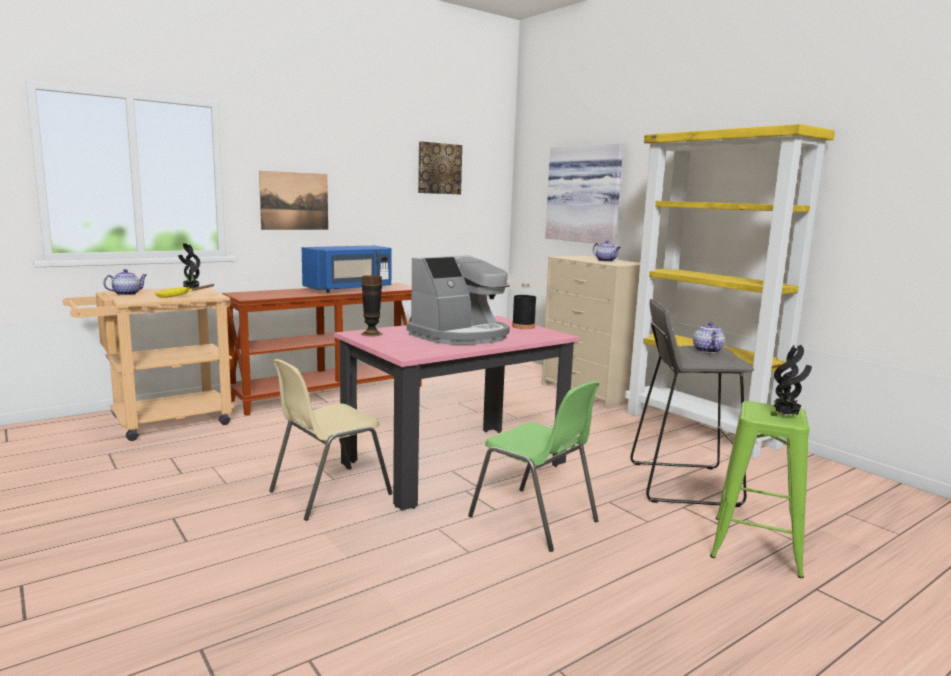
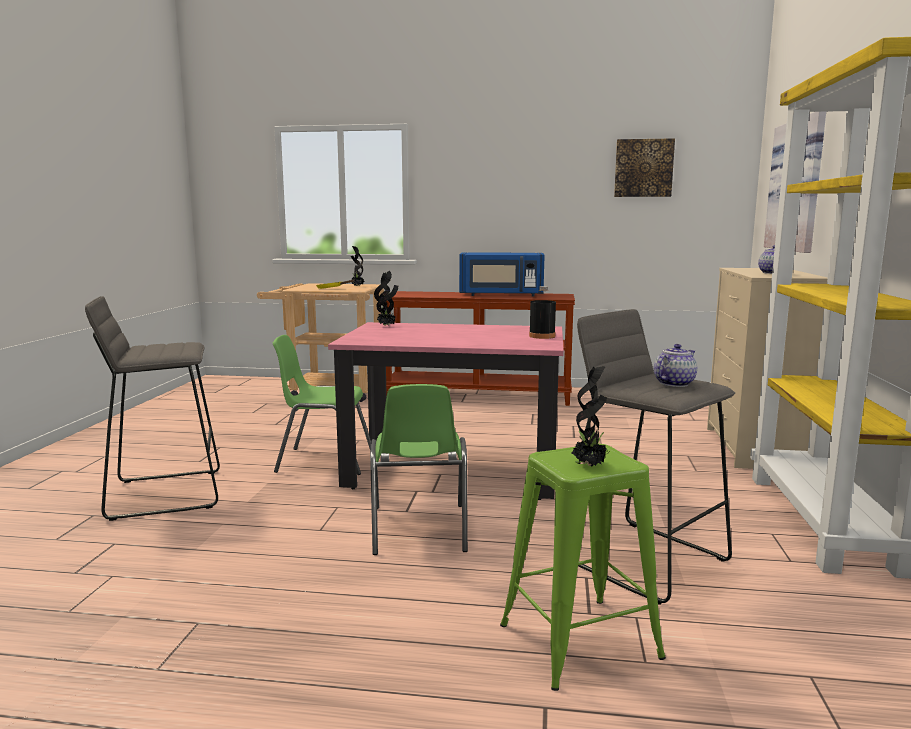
camera: 45 degrees right, 0 degrees up
teapot [103,269,147,295] -> none
picture [259,171,328,230] -> none
beige chair [269,359,393,521] -> green chair [273,335,371,475]
vase [361,275,383,336] -> potted plant [374,271,398,326]
coffee machine [406,255,510,345] -> none
none -> grey stool [85,296,220,521]

